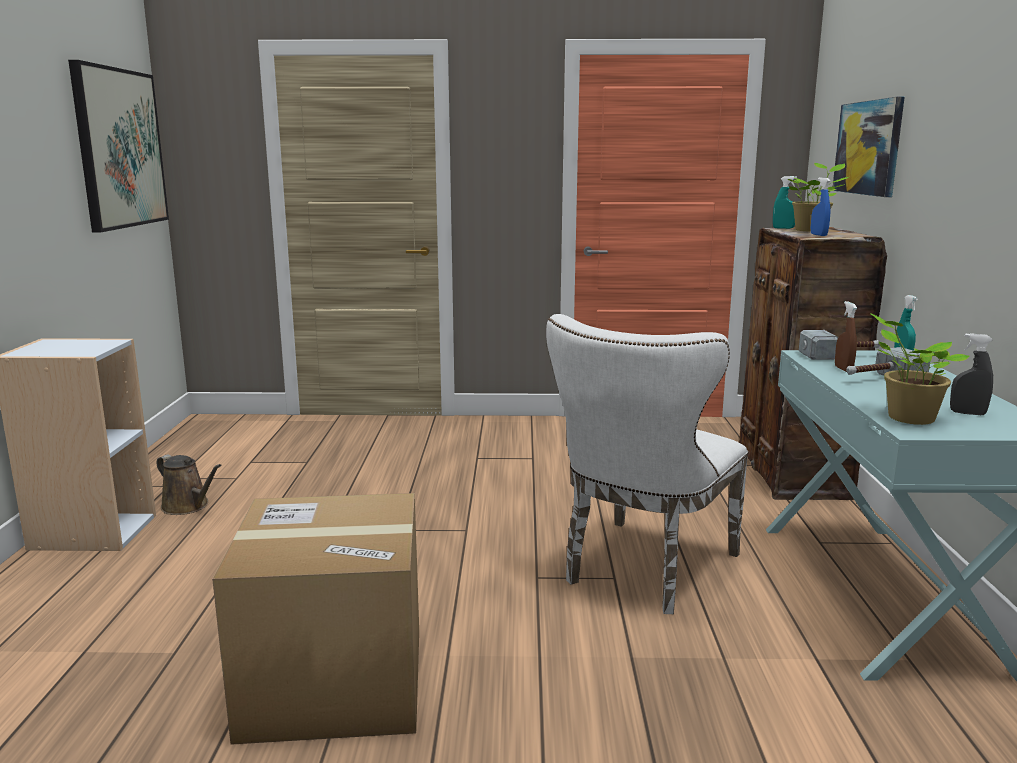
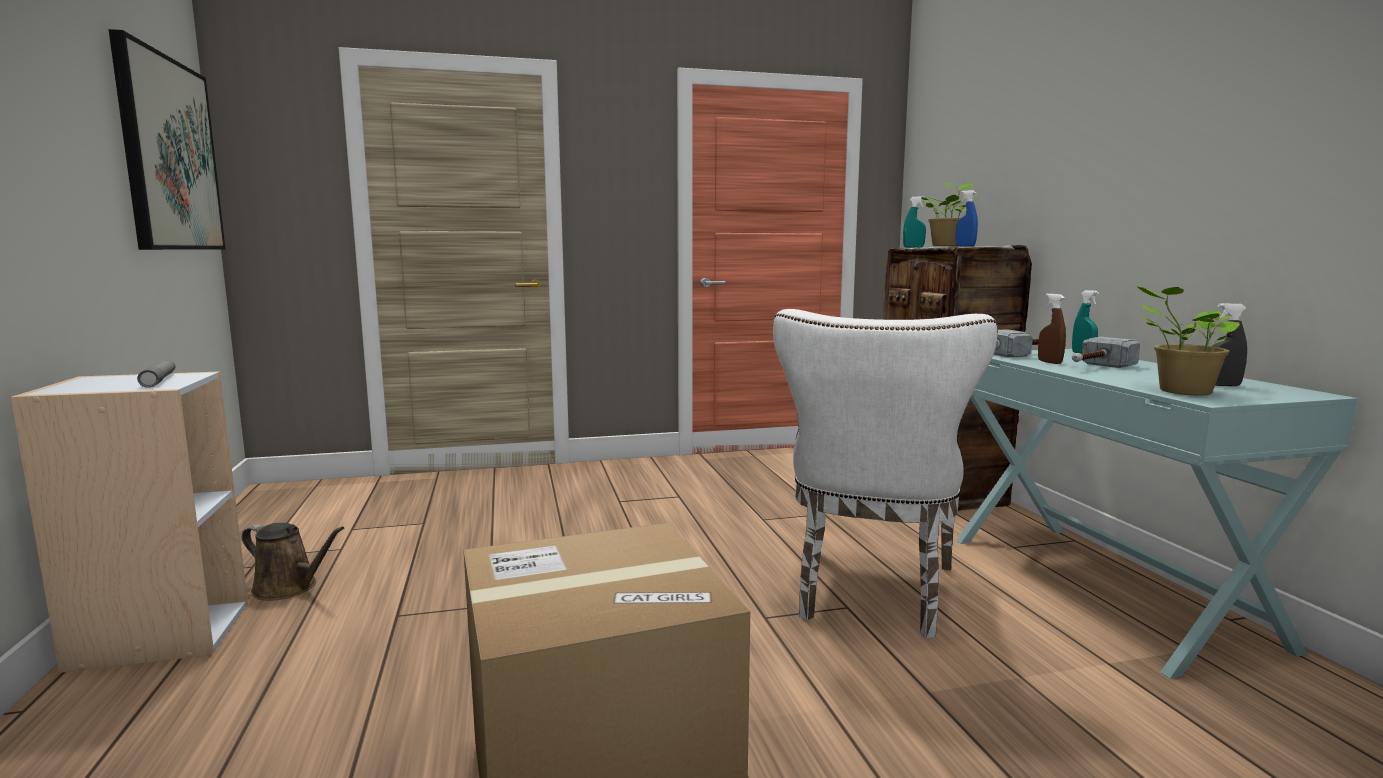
camera: 15 degrees left, 5 degrees down
picture [833,97,905,197] -> none
none -> grey flashlight [137,360,176,388]

